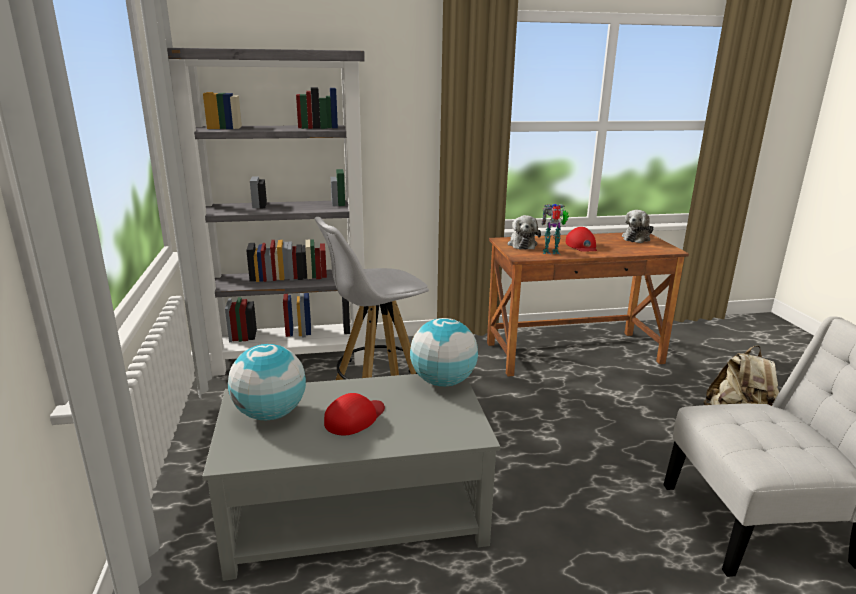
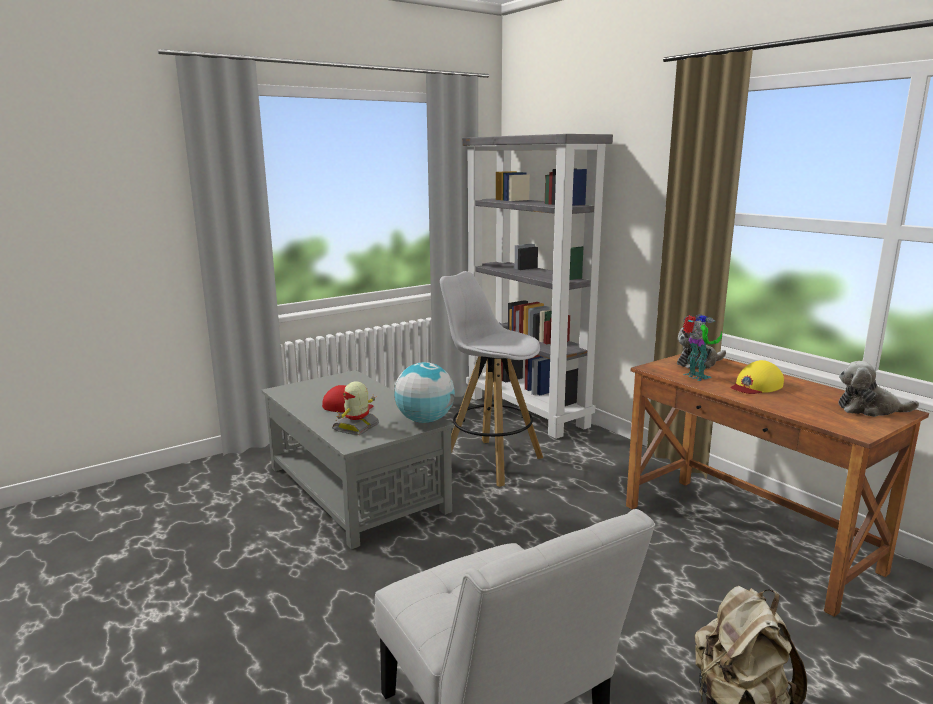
camera: 65 degrees right, 5 degrees down
globe [228,344,306,420] -> none
red cap [566,227,597,252] -> yellow cap [731,360,784,394]
none -> toy robot [332,381,379,435]

